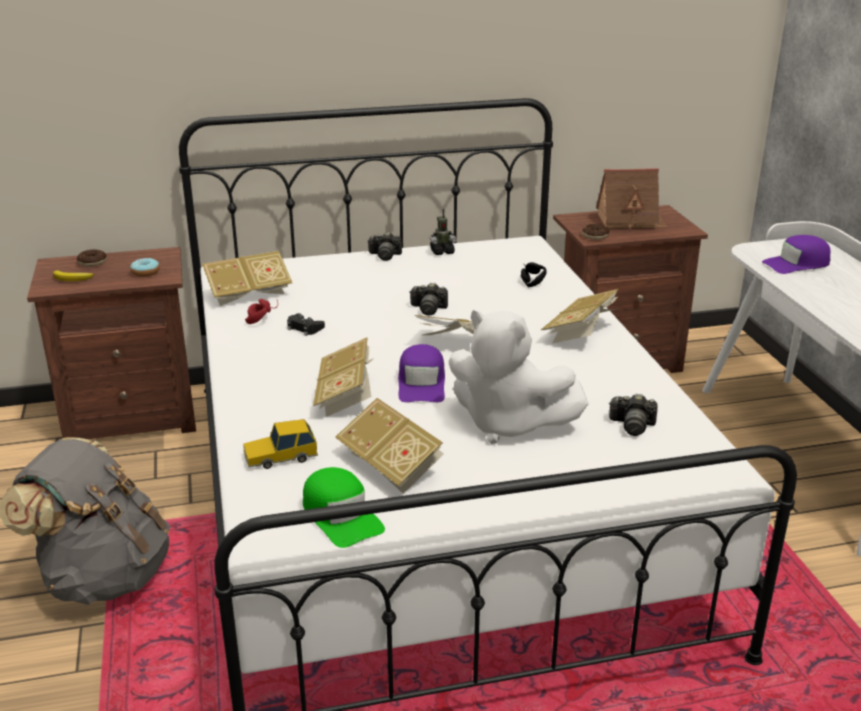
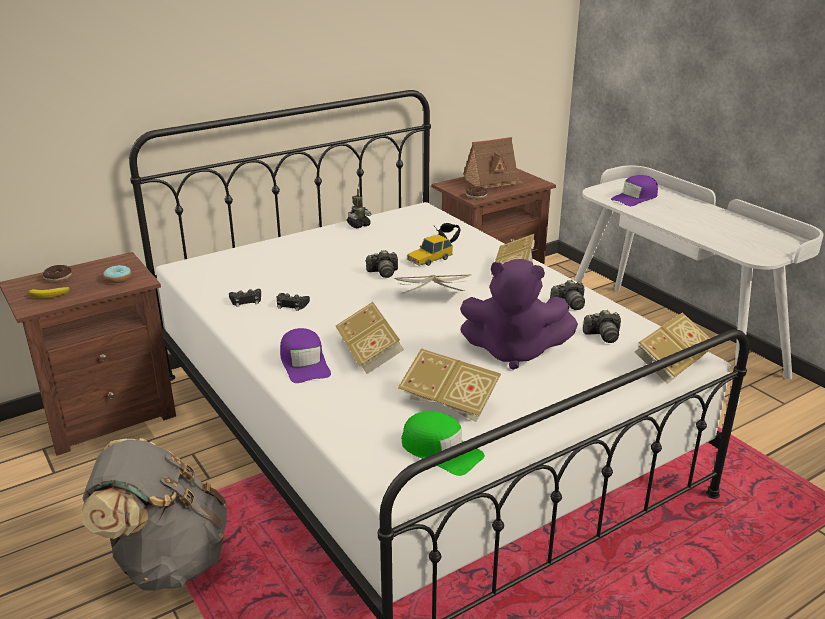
camera: 20 degrees left, 0 degrees up
book [202,251,292,306] -> book moved to [635,312,714,384]
toy car [243,419,318,469] -> toy car moved to [407,235,453,266]
red headphones [245,299,278,324] -> black game controller [229,289,261,307]
camera [368,232,402,261] -> camera moved to [550,280,585,310]
purple cap [398,344,445,402] -> purple cap moved to [280,328,331,383]
white plush toy [449,310,589,444] -> purple plush toy [460,259,578,370]

